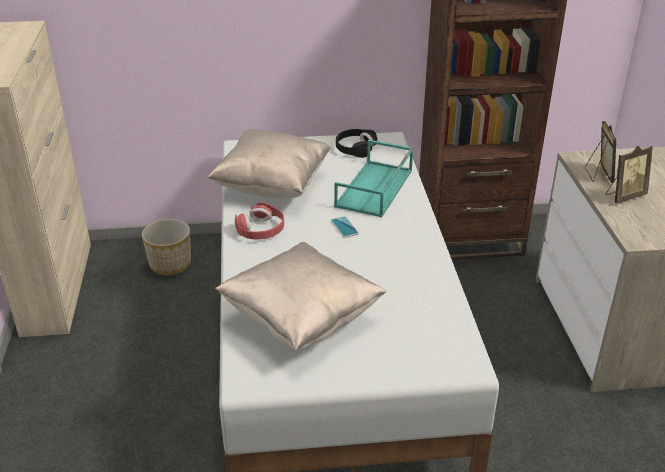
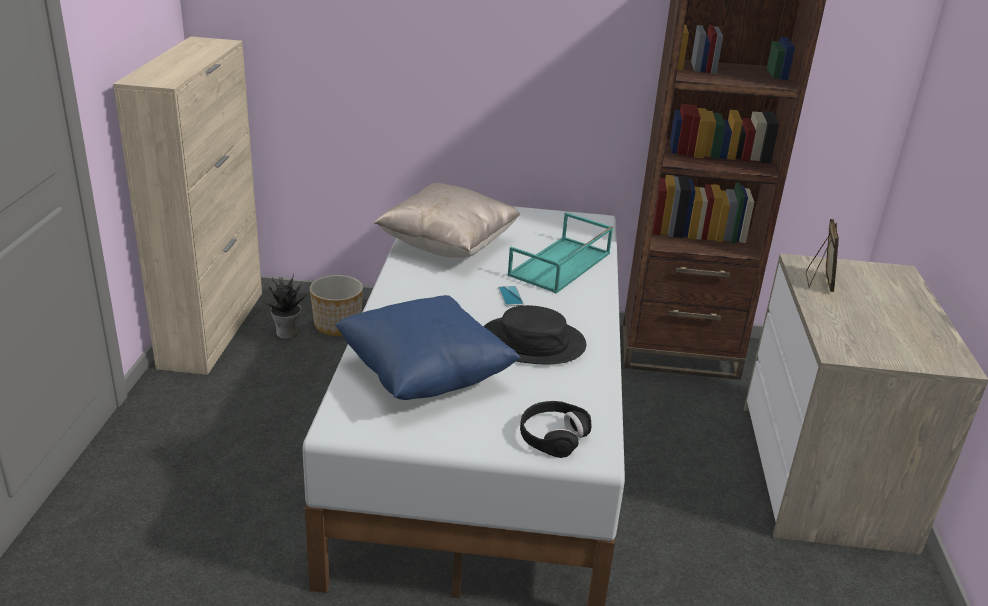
camera: 10 degrees right, 5 degrees down
beige pillow [215,242,386,351] -> blue pillow [335,295,521,400]
red headphones [235,202,284,239] -> none
black headphones [336,129,377,158] -> black headphones moved to [520,401,592,458]
picture frame [606,146,653,204] -> none
none -> potted plant [263,274,307,339]
none -> black hat [483,305,586,364]

